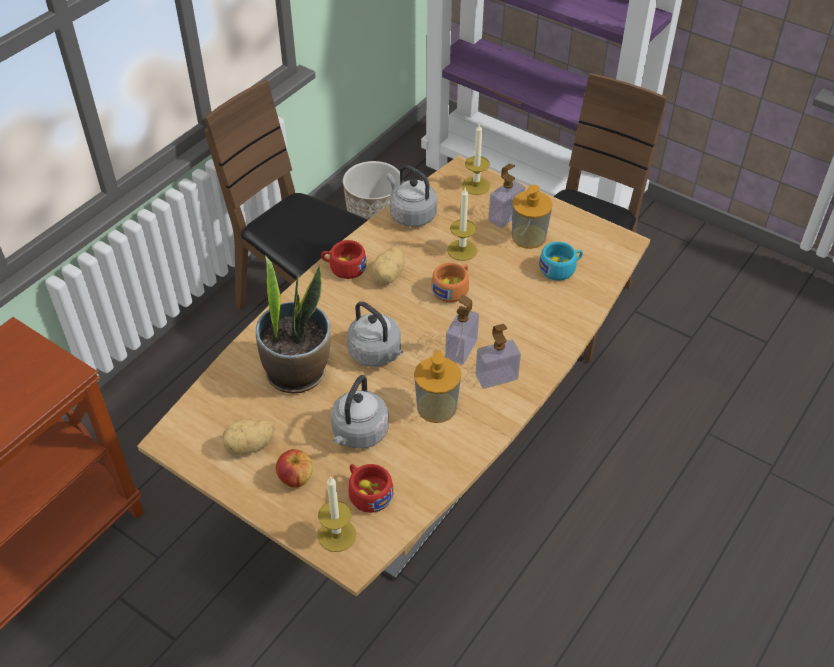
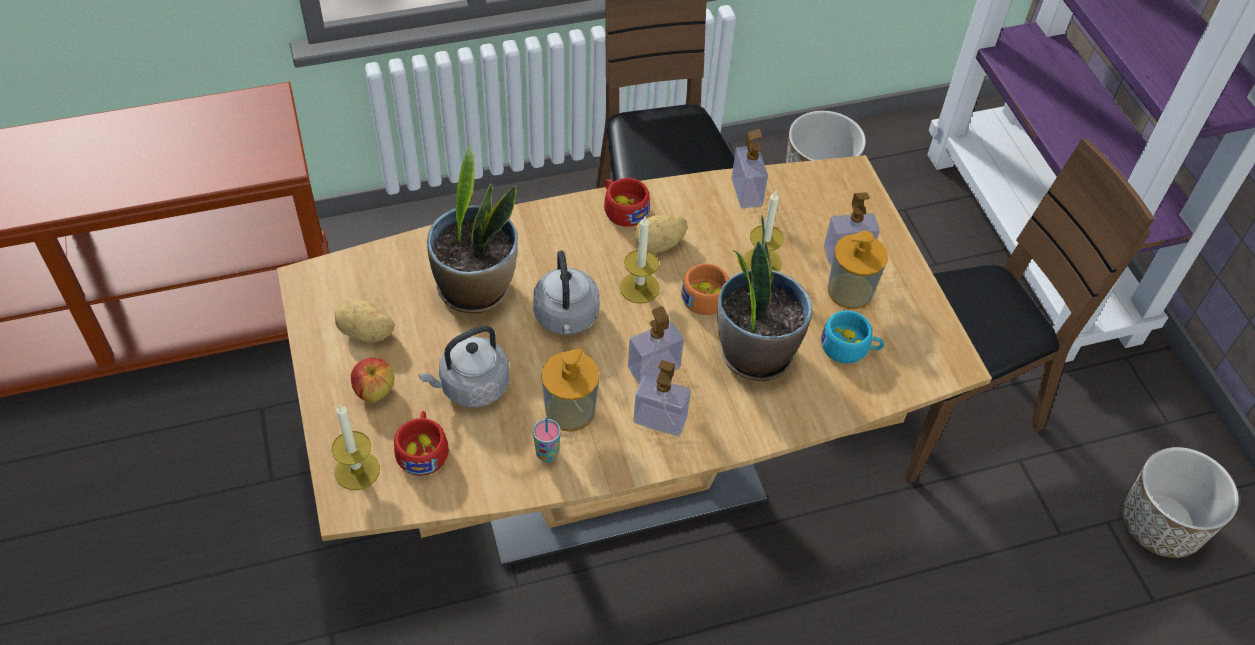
camera: 35 degrees right, 5 degrees up
grey kettle [387,165,437,227] -> soap dispenser [732,129,768,208]
candle [462,123,490,195] -> candle moved to [620,215,660,304]
none -> cup [533,417,561,462]
none -> potted plant [717,215,813,381]
none -> planter [1123,447,1239,558]

